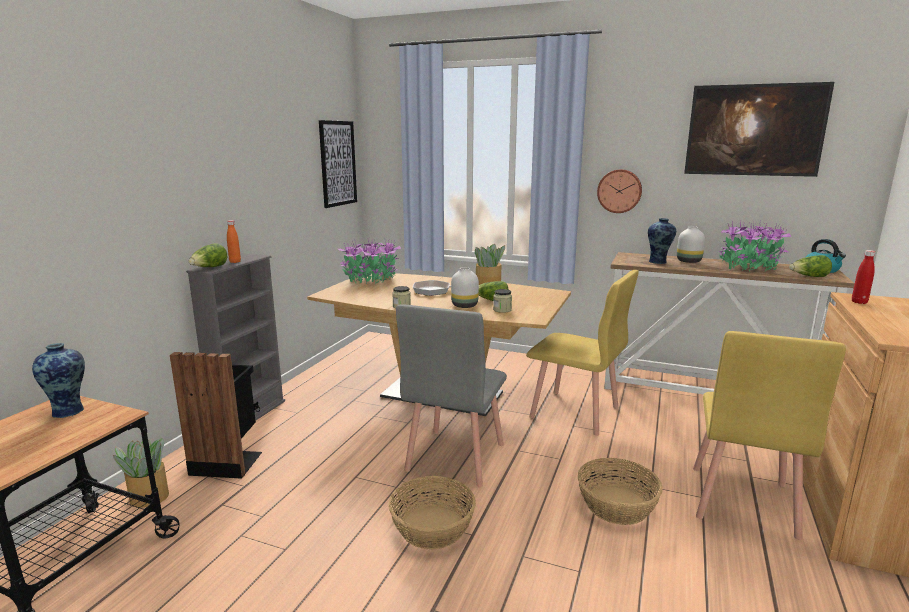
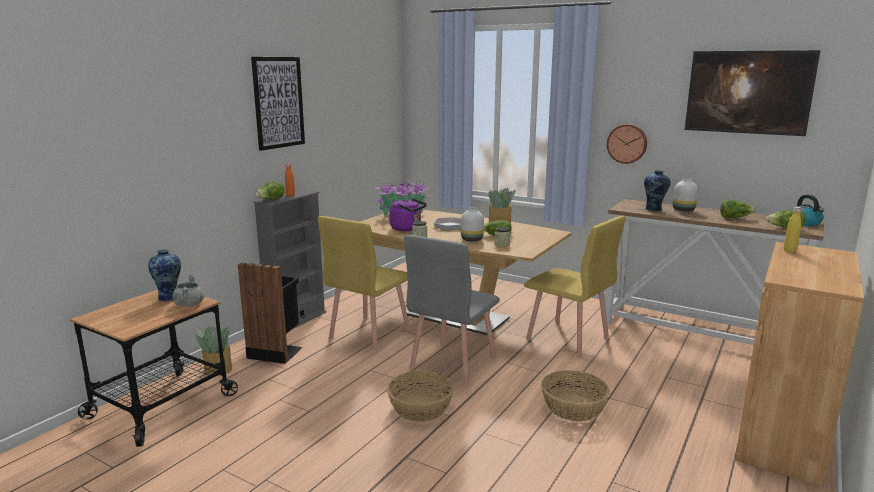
camera: 10 degrees right, 0 degrees up
picture [319,120,357,208] -> picture moved to [251,57,305,151]
yellow chair [693,331,846,540] -> yellow chair moved to [318,216,410,352]
potted plant [718,221,791,271] -> lettuce [720,199,756,218]
red bottle [852,250,876,304] -> yellow bottle [784,207,802,253]
none -> grey cooking pot [172,275,204,307]
none -> purple kettle [390,198,427,231]

